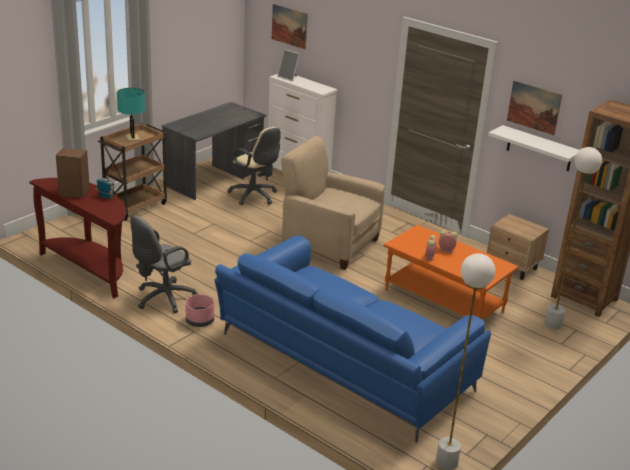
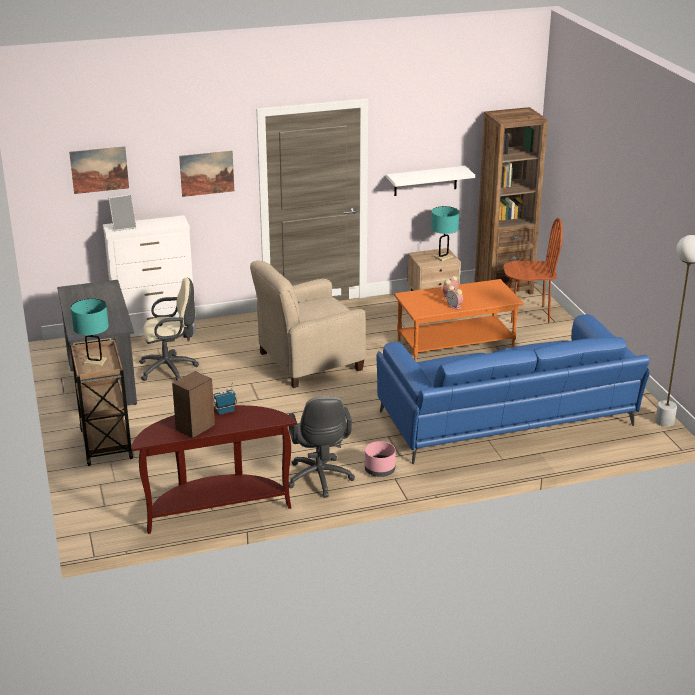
camera: 55 degrees left, 0 degrees up
picture [507,80,562,135] -> picture moved to [179,151,234,197]
white floor lamp [544,147,602,329] -> brown chair [503,218,563,323]
none -> turquoise table lamp [431,206,459,261]

